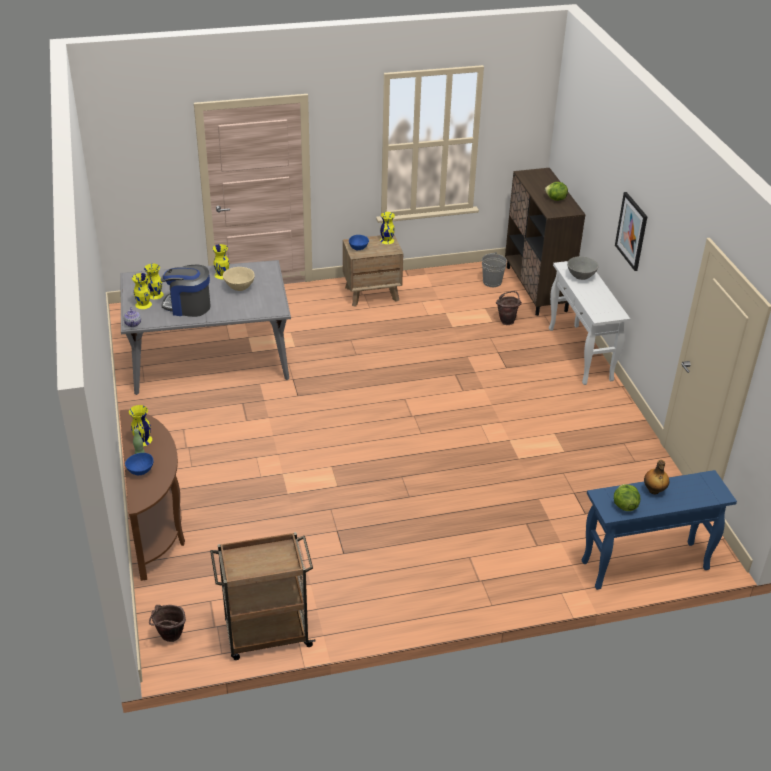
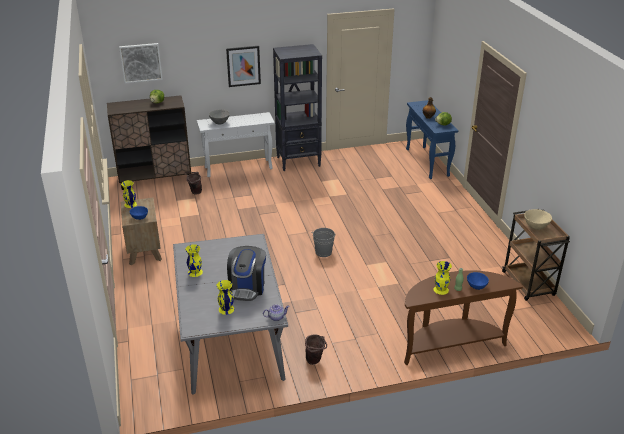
camera: 90 degrees left, 5 degrees down
yellow vase [132,273,152,309] -> none
brown bucket [149,605,186,642] -> brown bucket moved to [305,334,327,365]
beige bowl [223,267,255,291] -> beige bowl moved to [524,209,552,230]
grey bucket [482,252,507,287] -> grey bucket moved to [311,228,336,257]
none -> picture [119,43,163,83]
none -> black bookcase [273,44,322,171]

